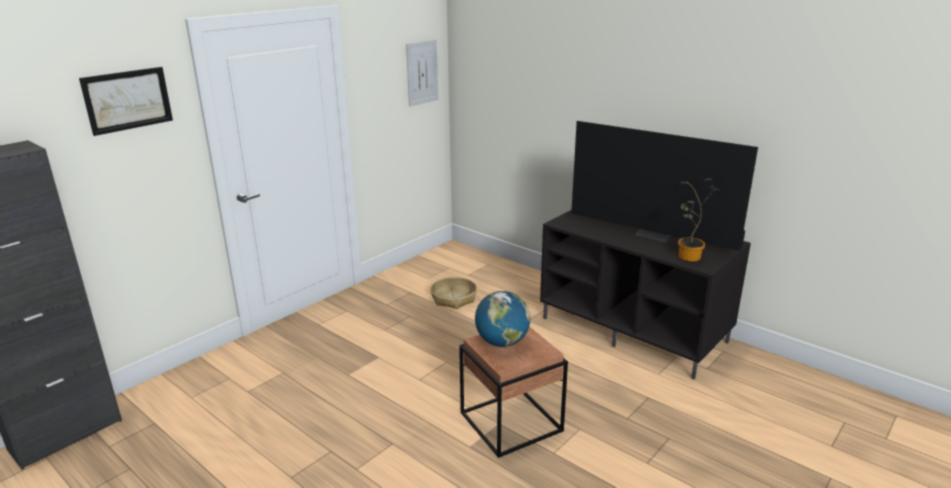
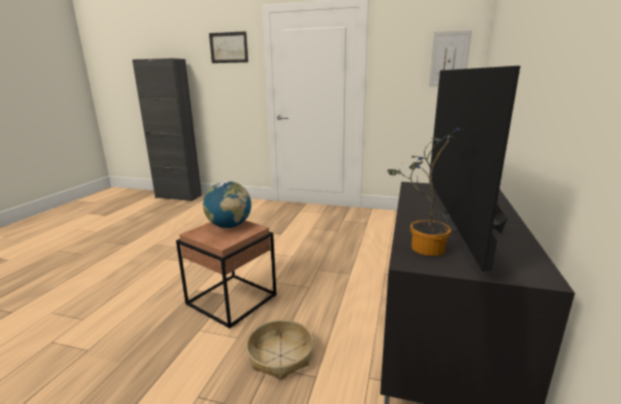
camera: 65 degrees right, 5 degrees down
basket [430,277,477,309] -> basket moved to [246,320,313,380]

